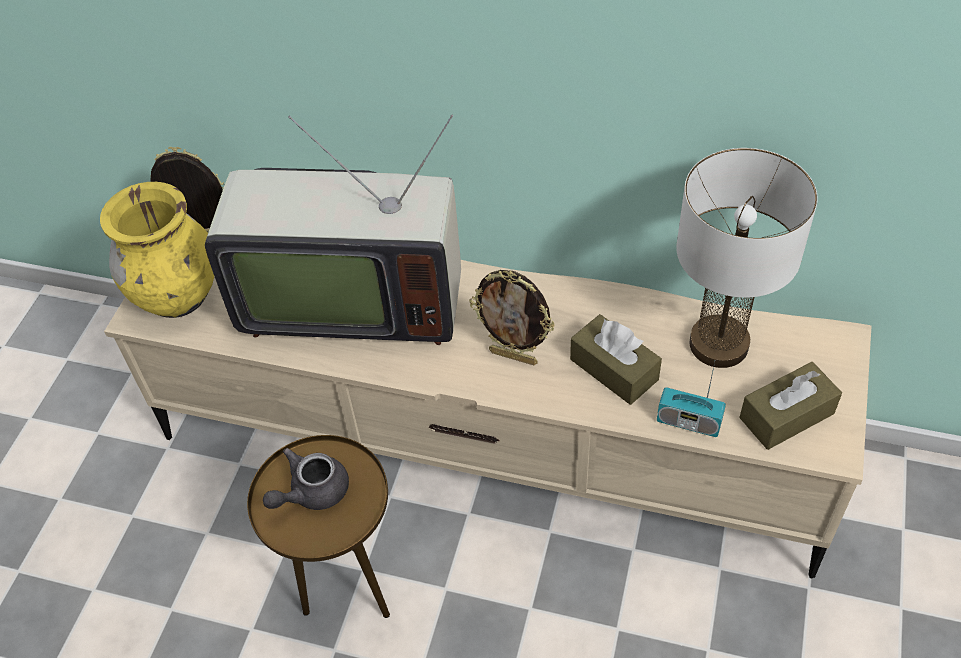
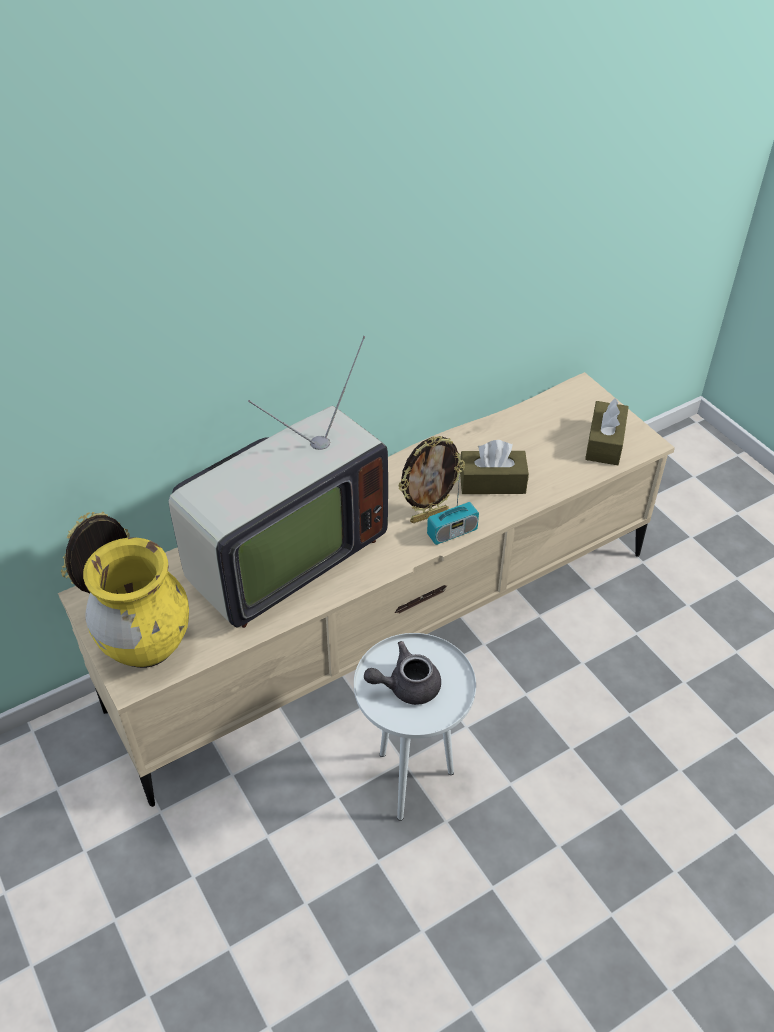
camera: 50 degrees left, 5 degrees down
brown side table [247,435,390,618] -> white side table [354,633,476,821]
grey teapot [263,448,349,510] -> grey teapot turned 75 degrees clockwise [364,641,441,705]
radio [657,362,726,437] -> radio moved to [427,472,479,545]
table lamp [676,148,818,368] -> none

